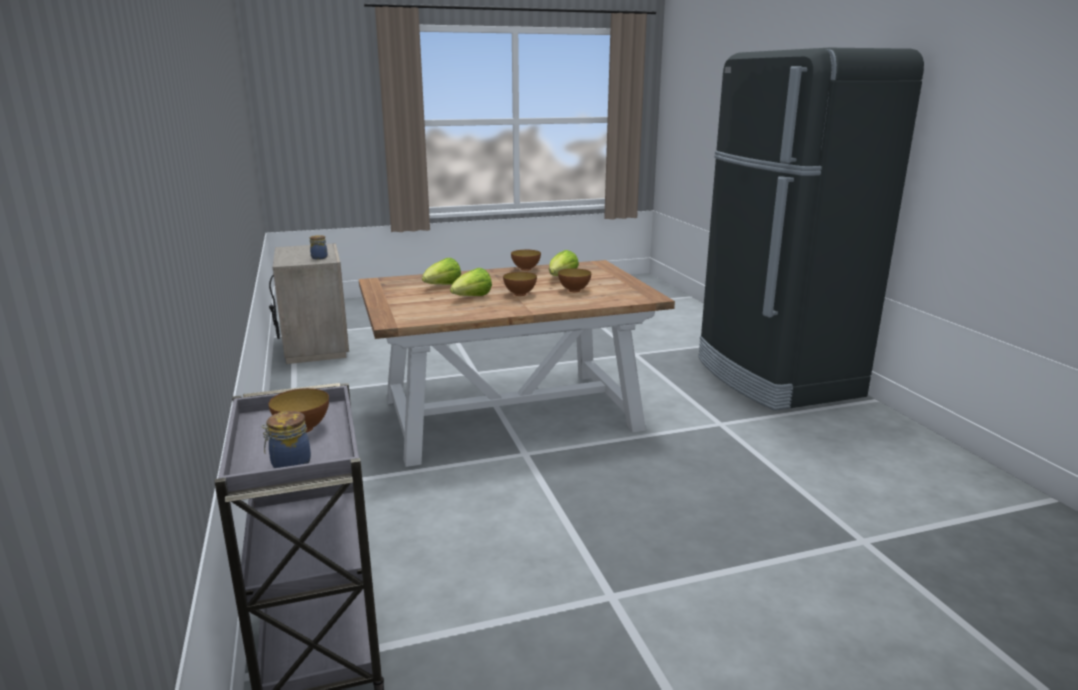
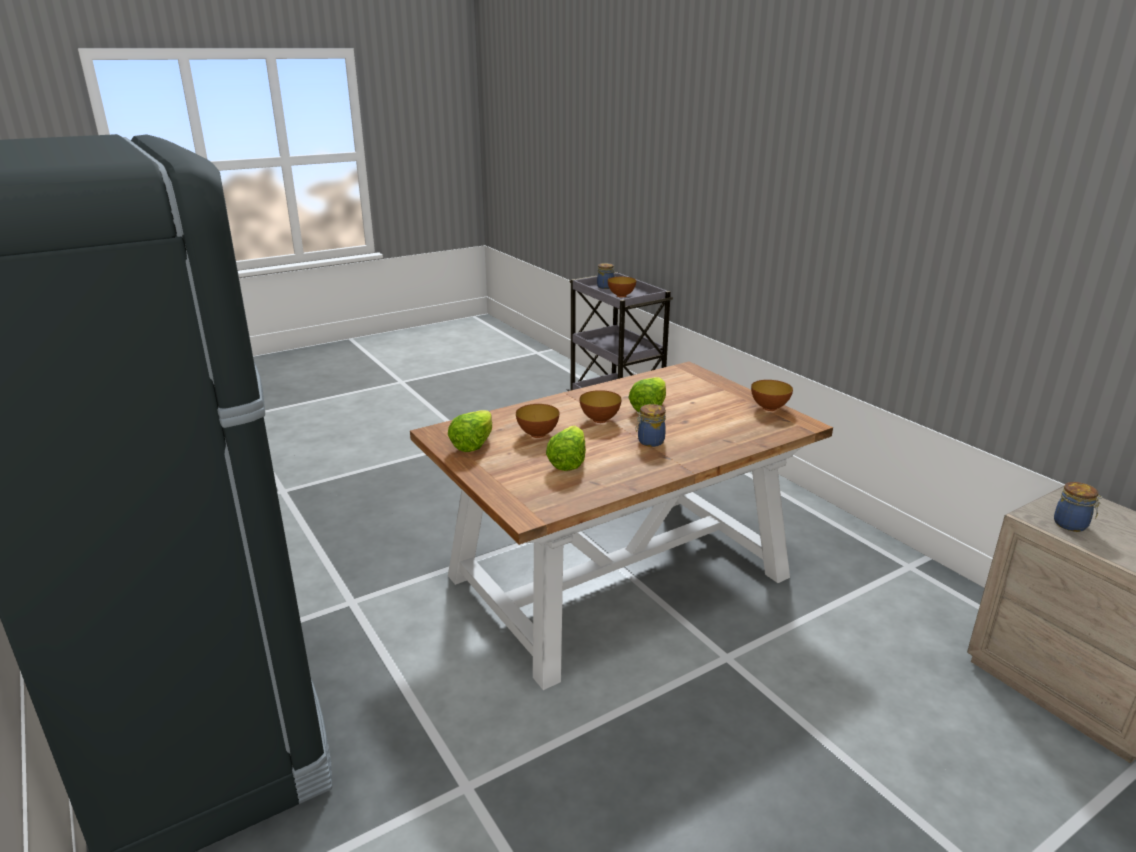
camera: 165 degrees right, 5 degrees up
lettuce [422,258,461,285] -> lettuce moved to [448,410,492,452]
bowl [511,250,541,271] -> bowl moved to [751,380,793,411]
none -> jar [635,404,666,447]

